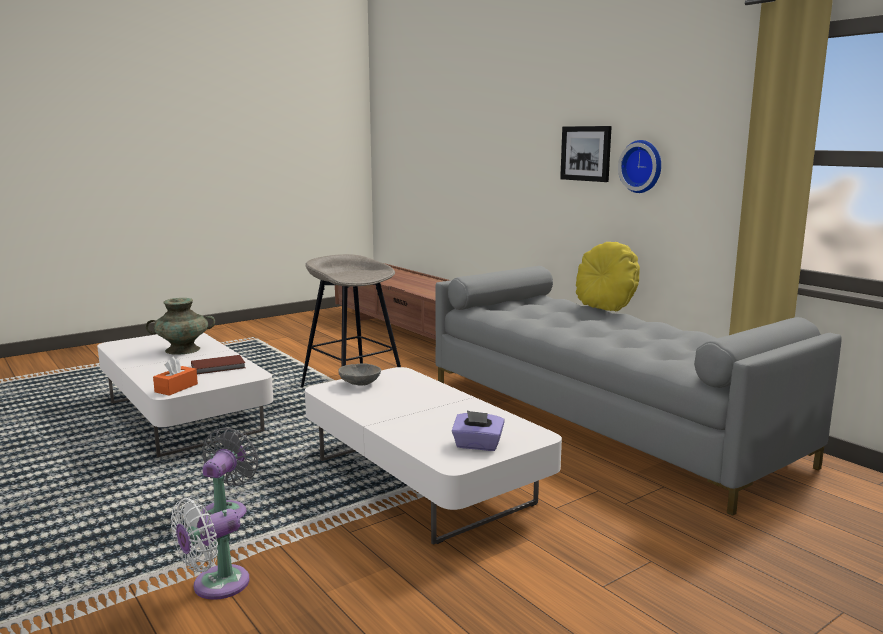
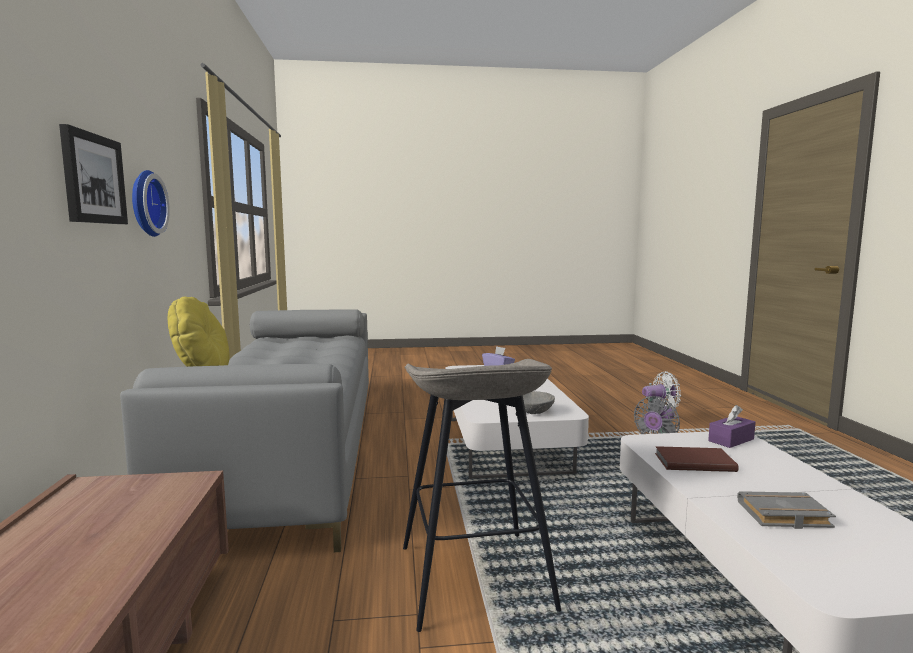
camera: 150 degrees left, 5 degrees down
turquoise vase [146,298,215,355] -> grey book [737,491,836,529]
orange tissue box [153,357,198,396] -> purple tissue box [708,405,756,448]

